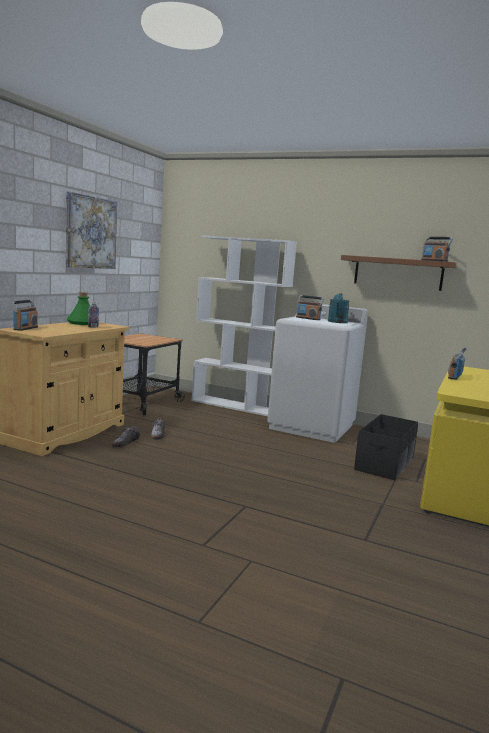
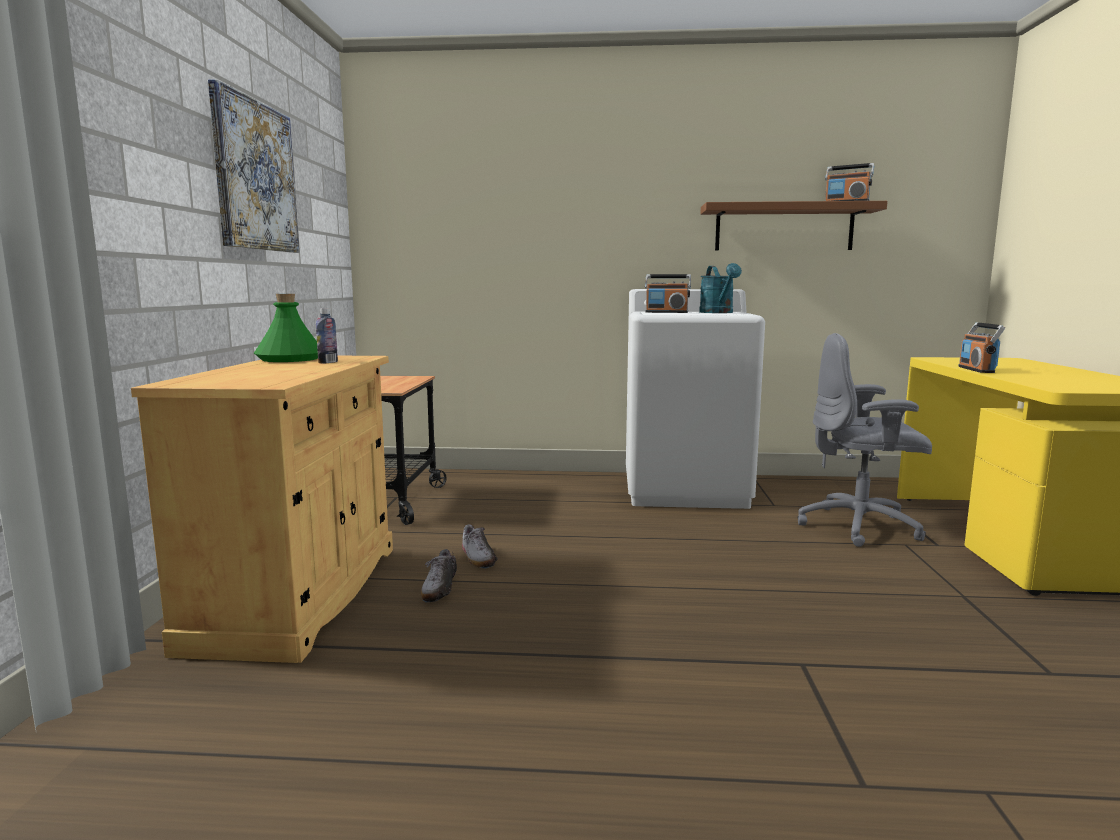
camera: 20 degrees left, 0 degrees up
radio [11,300,38,331] -> none
white bookcase [191,235,297,416] -> none
black storage box [354,414,418,480] -> grey office chair [798,333,932,547]

